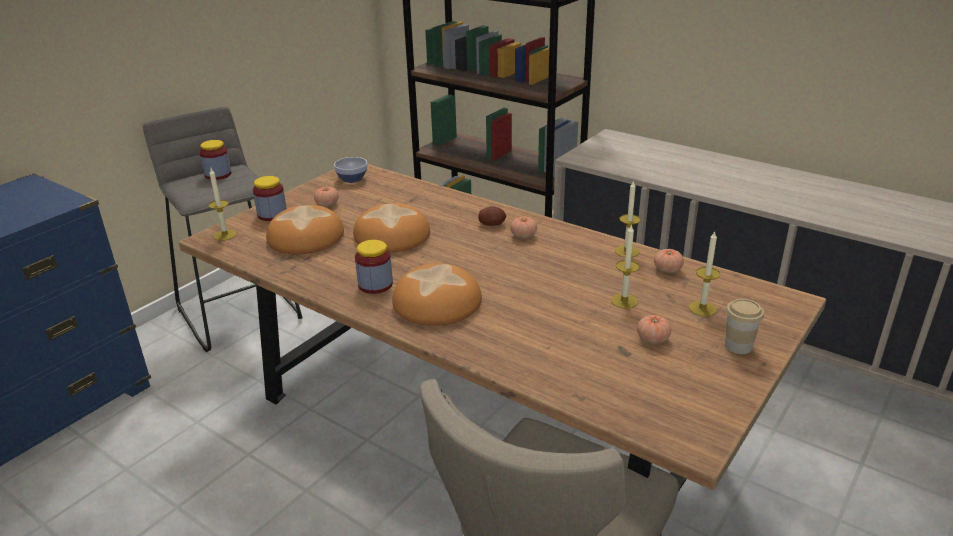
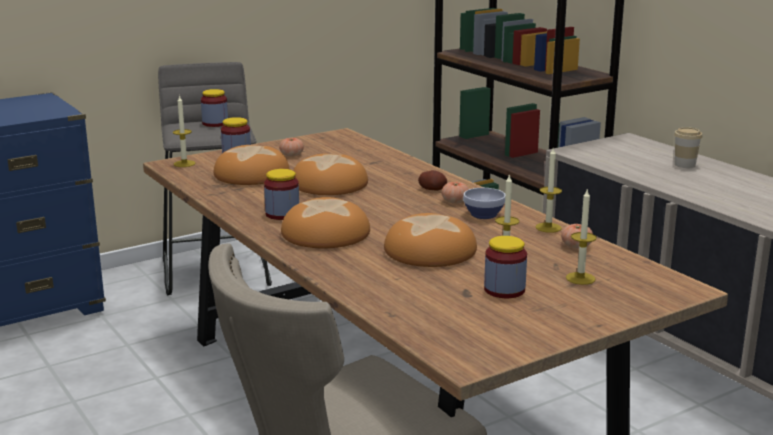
camera: 20 degrees right, 10 degrees down
bowl [334,157,368,183] -> bowl moved to [463,188,505,219]
tomato [637,315,671,344] -> jar [484,236,527,298]
cup [725,299,764,354] -> cup moved to [674,127,702,168]
none -> bread [384,213,477,267]

